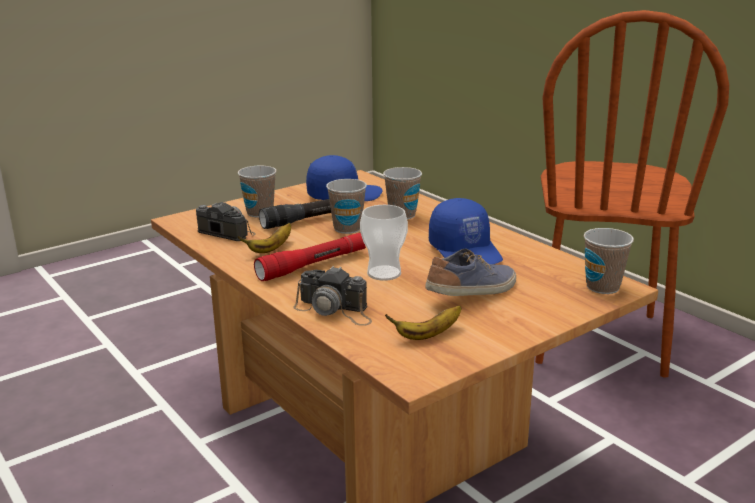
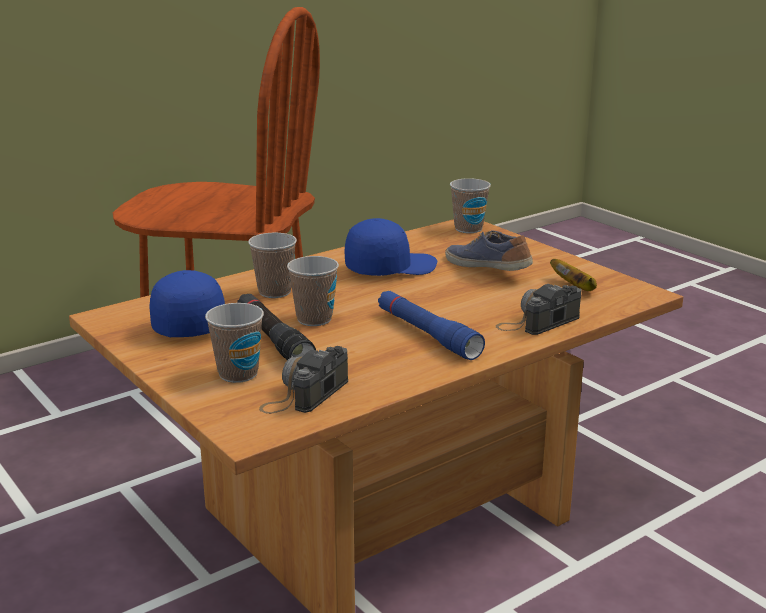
camera: 90 degrees left, 0 degrees up
banana [238,223,291,253] -> none
red flashlight [254,233,366,281] -> blue flashlight [378,291,485,360]
camera [293,266,372,326] -> camera turned 150 degrees counterclockwise [496,284,582,335]
cup [360,205,408,281] -> none

